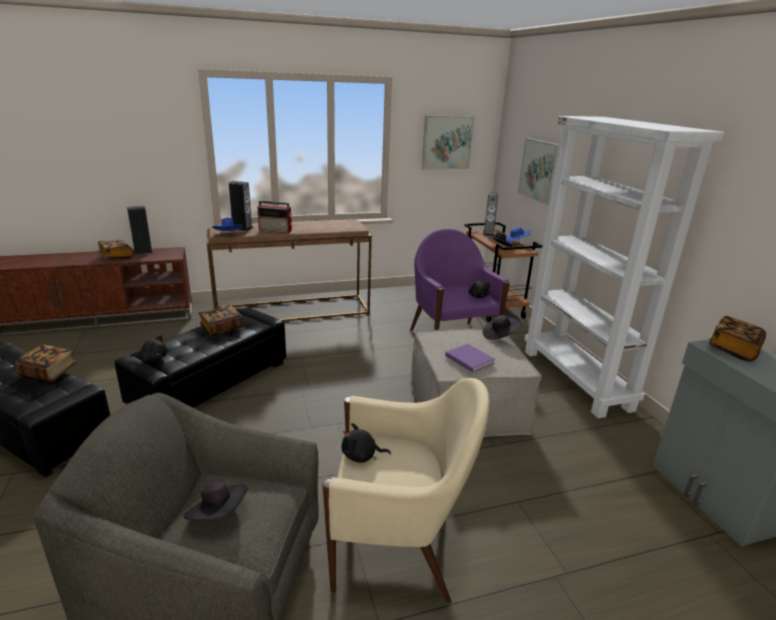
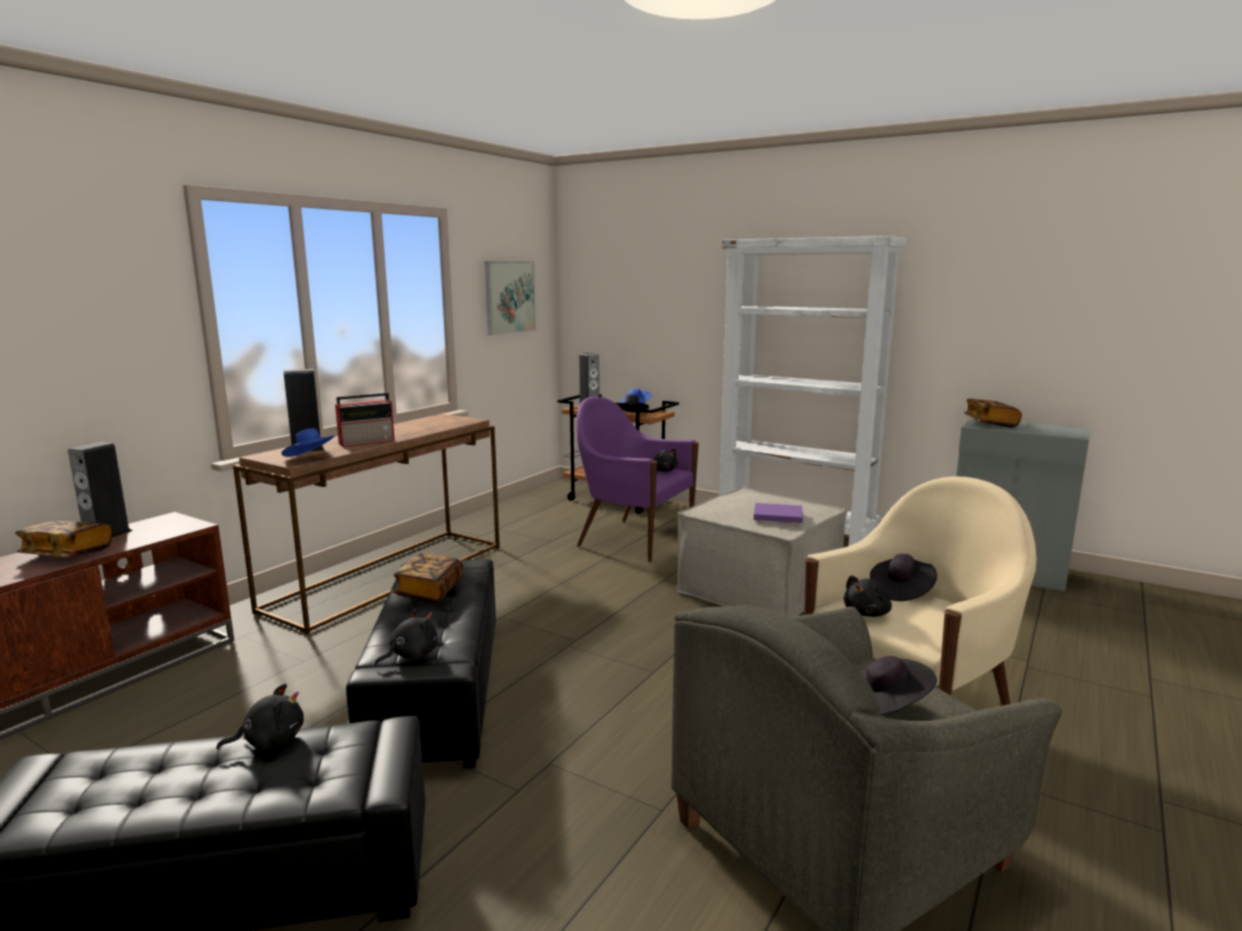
camera: 40 degrees left, 10 degrees down
book [14,344,77,382] -> black plush toy [216,683,304,751]
black hat [483,315,520,340] -> black hat moved to [870,554,937,601]
picture [518,138,560,205] -> none

